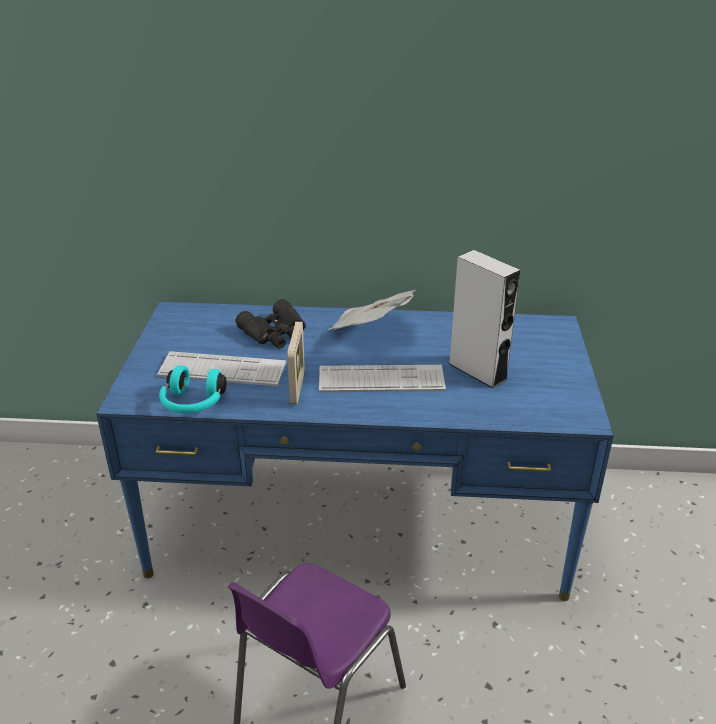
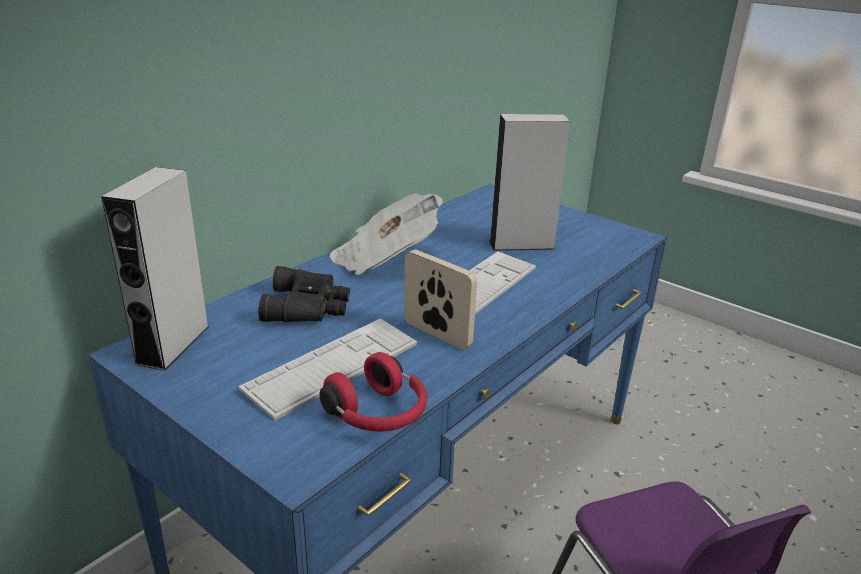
camera: 55 degrees left, 5 degrees down
turquoise headphones [159,366,227,414] -> red headphones [320,352,427,432]
none -> grey speaker [101,167,210,371]

